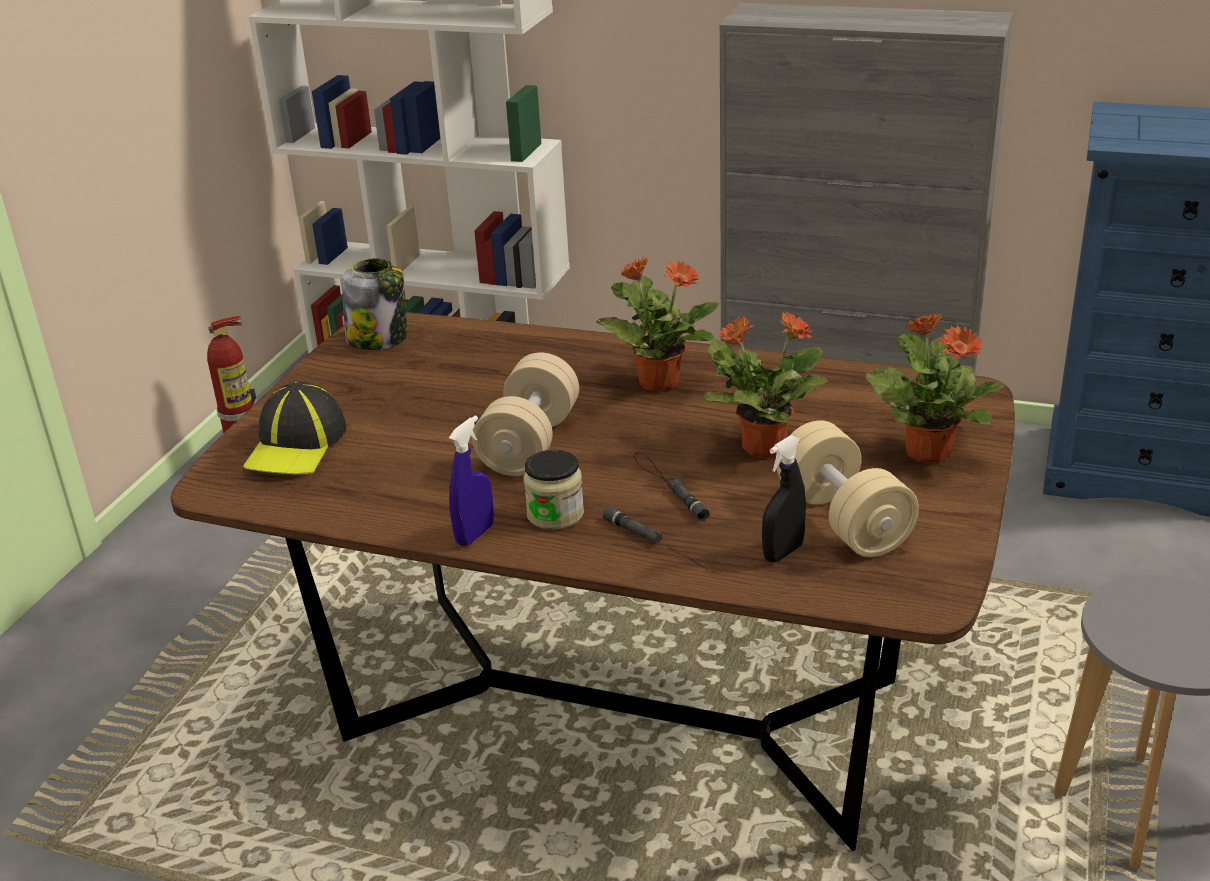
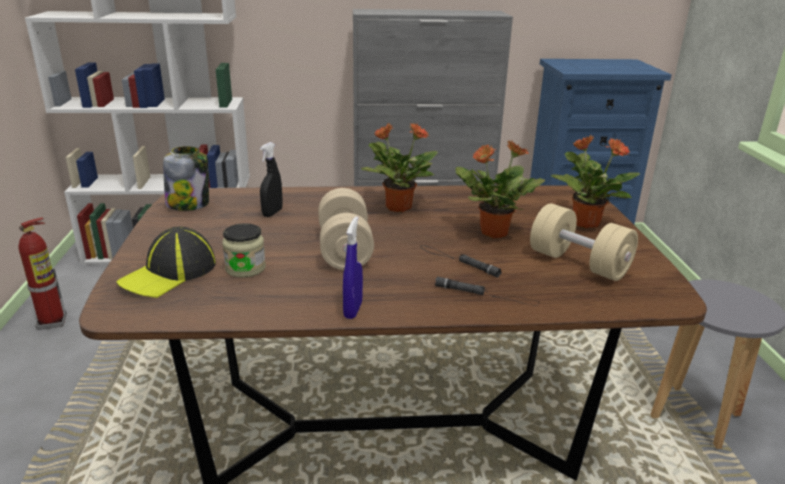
camera: 25 degrees left, 5 degrees down
cap [243,382,346,475] -> cap turned 45 degrees clockwise [117,227,216,298]
jar [523,450,584,530] -> jar moved to [222,223,266,278]
black spray bottle [762,435,806,562] -> black spray bottle moved to [260,142,283,217]

